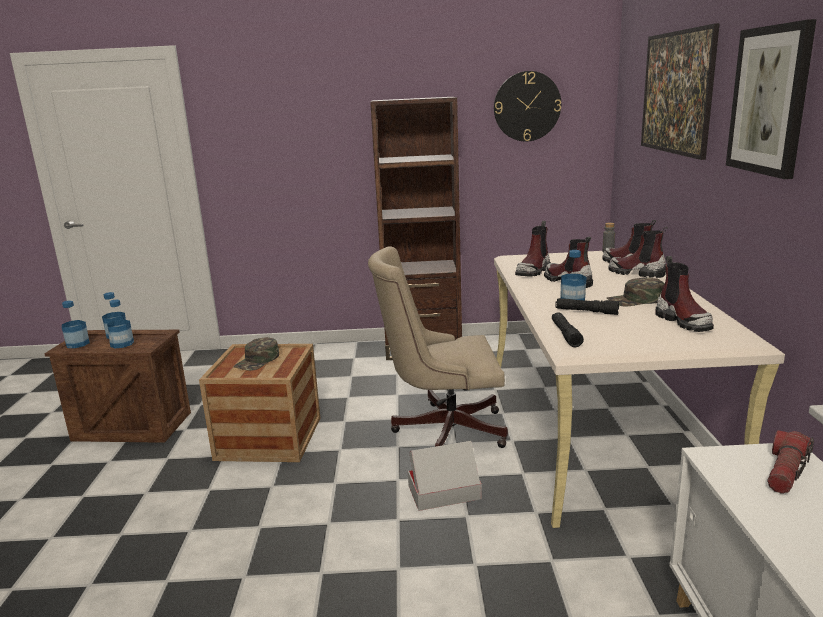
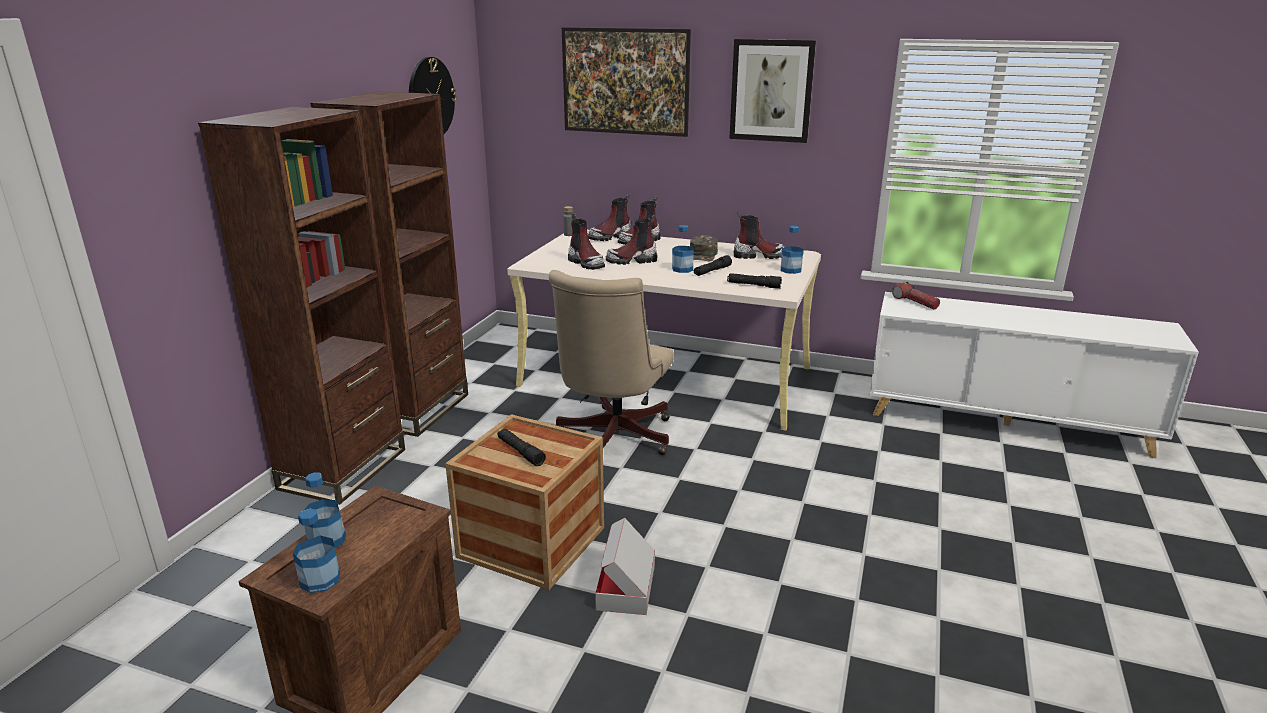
camera: 70 degrees left, 5 degrees up
bottle [107,299,134,348] -> bottle moved to [781,225,804,274]
green cap [234,337,279,371] -> black flashlight [497,429,546,466]
cardboard box [408,441,482,511] -> cardboard box moved to [595,518,655,615]
none -> brown bookcase [198,107,405,505]

